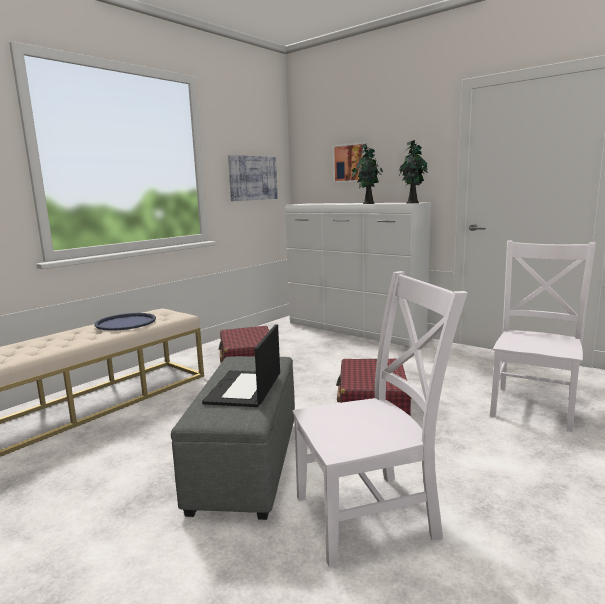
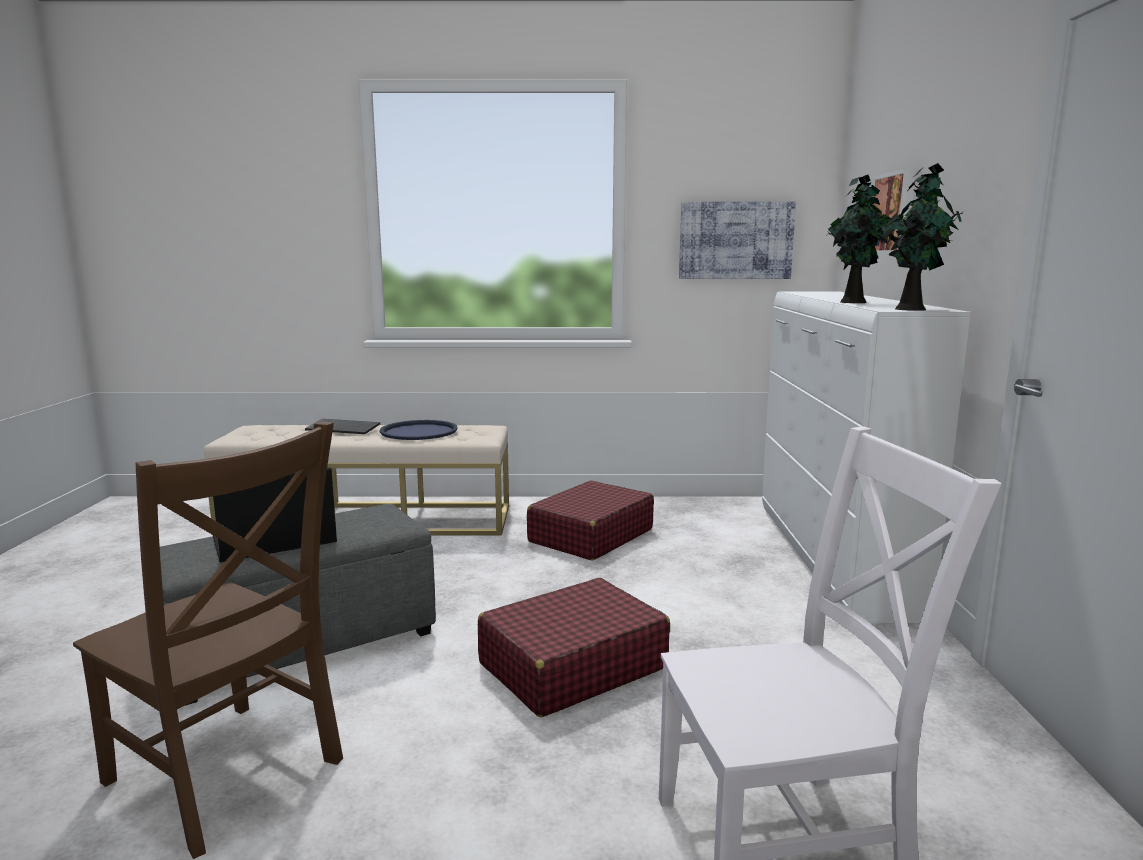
camera: 50 degrees right, 0 degrees up
white chair [292,271,467,567] -> brown chair [73,422,343,859]
none -> keyboard [305,419,380,434]

